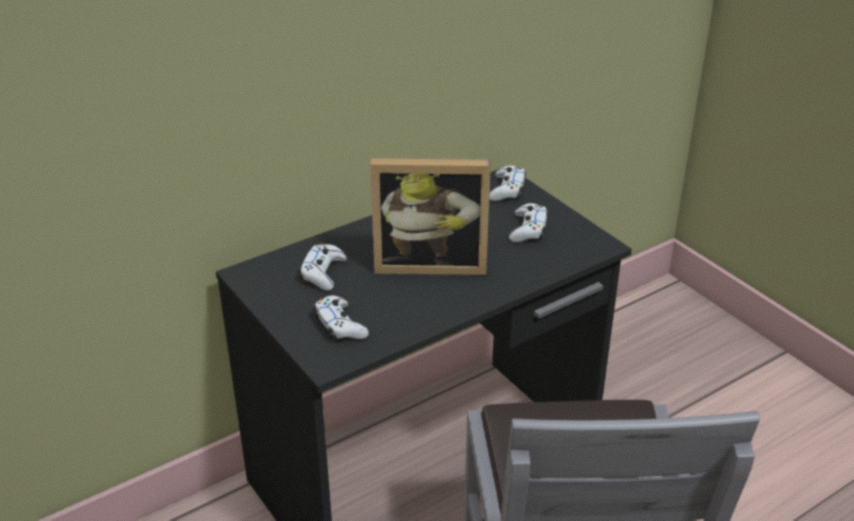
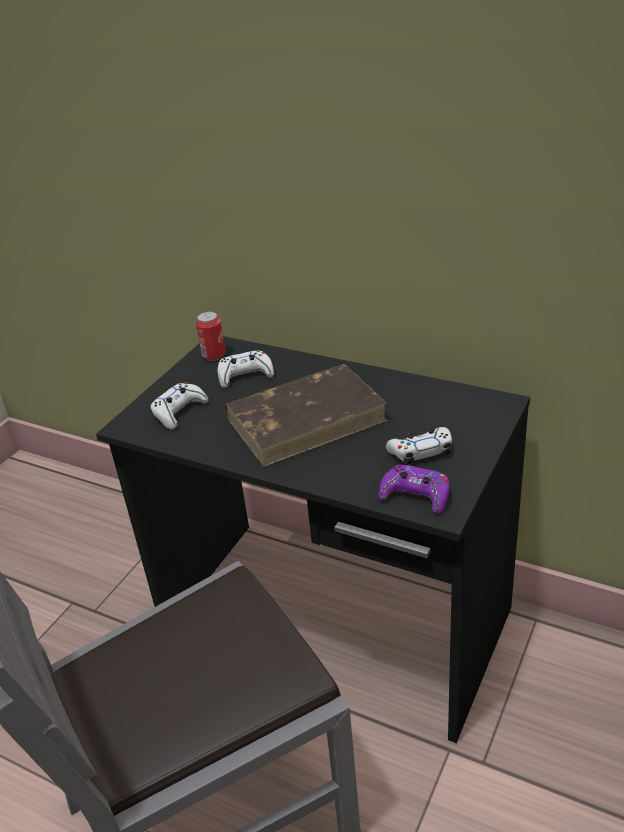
camera: 65 degrees right, 0 degrees up
picture frame [370,158,491,275] -> brown book [224,364,388,467]
white game controller [489,165,526,201] -> none
none -> can [196,312,226,361]
none -> purple game controller [378,465,449,514]

